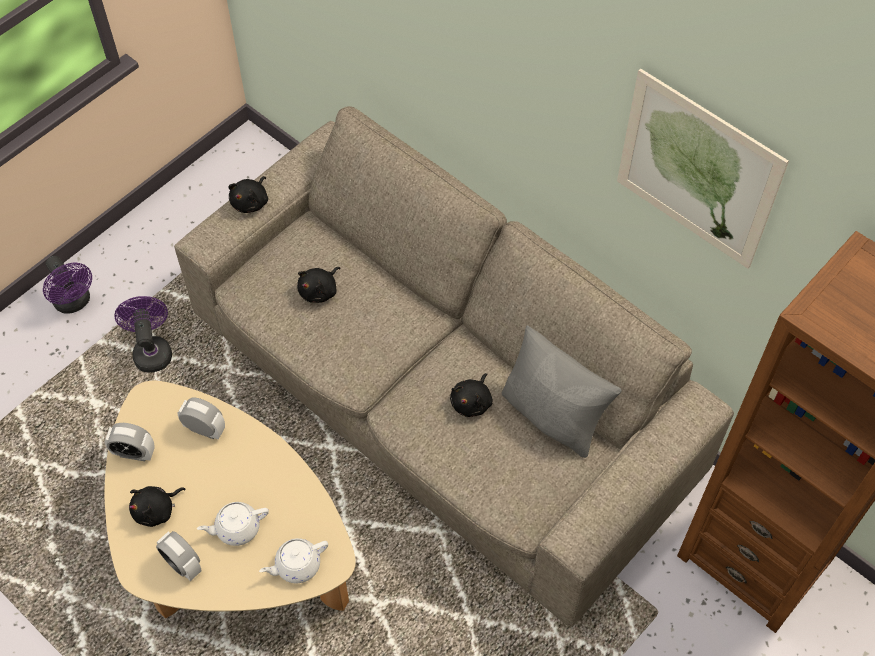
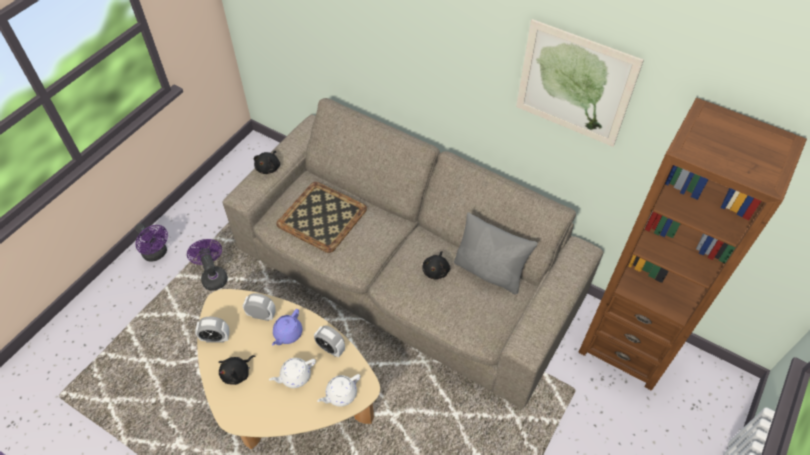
camera: 10 degrees left, 5 degrees down
alarm clock [156,531,202,581] -> alarm clock moved to [314,325,345,357]
black plush toy [297,267,340,303] -> tray [276,182,367,253]
none -> purple teapot [272,309,302,346]

